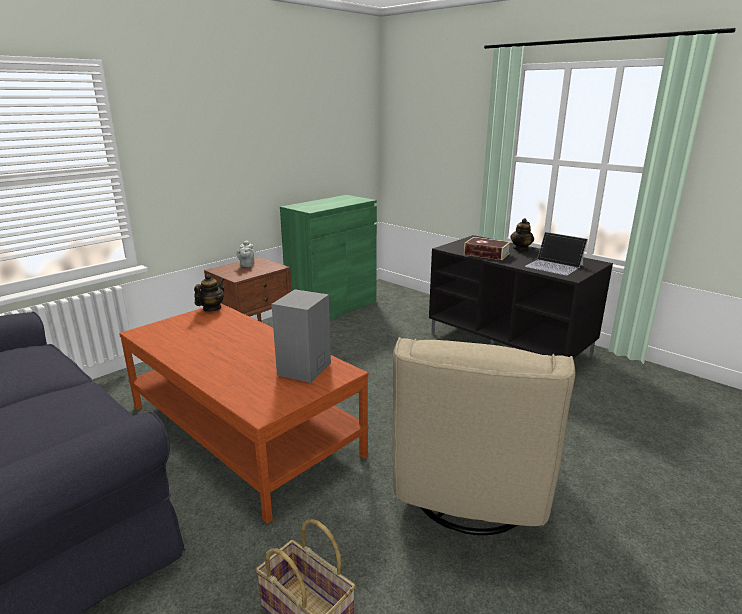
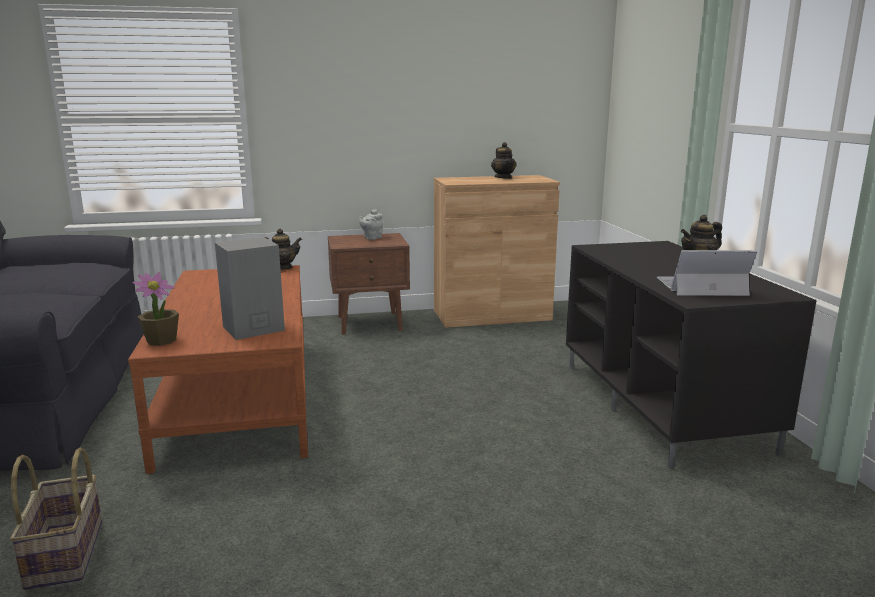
camera: 35 degrees right, 5 degrees down
green cabinet [280,195,377,319] -> brown cabinet [434,175,560,328]
beige armchair [392,337,575,535] -> none
book [464,237,511,260] -> none
laptop [525,232,588,276] -> laptop turned 105 degrees clockwise [657,250,757,296]
none -> potted plant [133,272,179,346]
none -> teapot [491,142,517,179]

